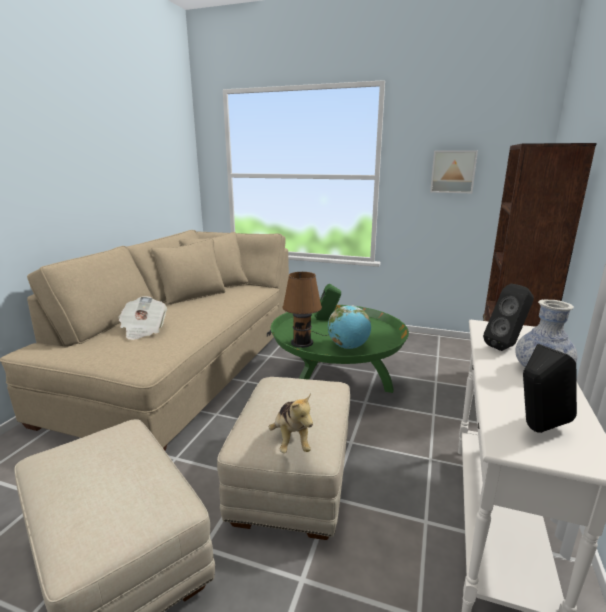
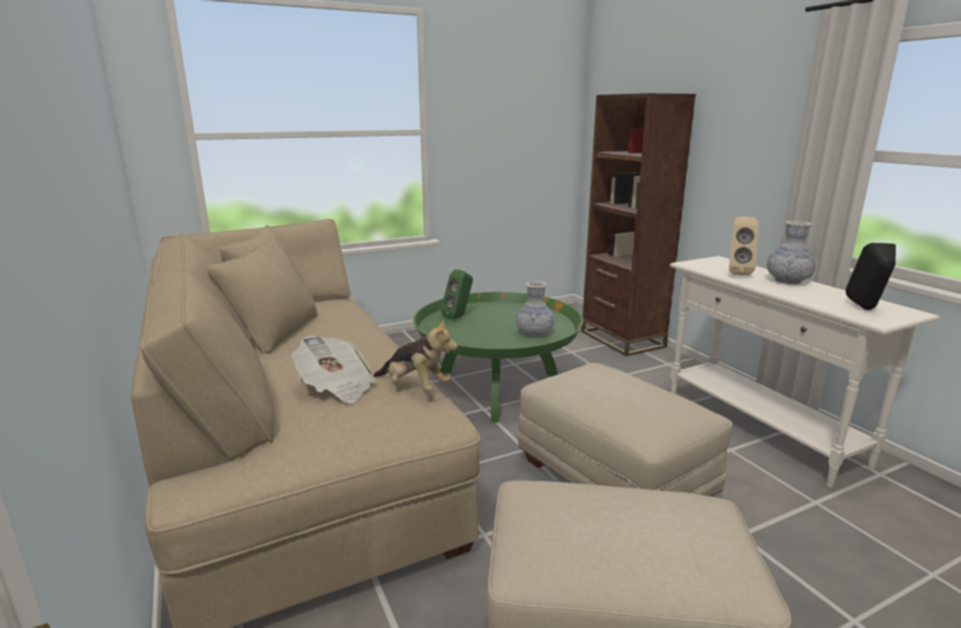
camera: 45 degrees left, 0 degrees up
plush toy [269,393,313,453] -> plush toy moved to [373,319,458,391]
brown table lamp [282,272,328,348] -> none
globe [328,305,371,349] -> vase [516,281,554,337]
picture [430,150,478,193] -> none
black speaker [483,284,534,351] -> beige speaker [729,217,758,276]

